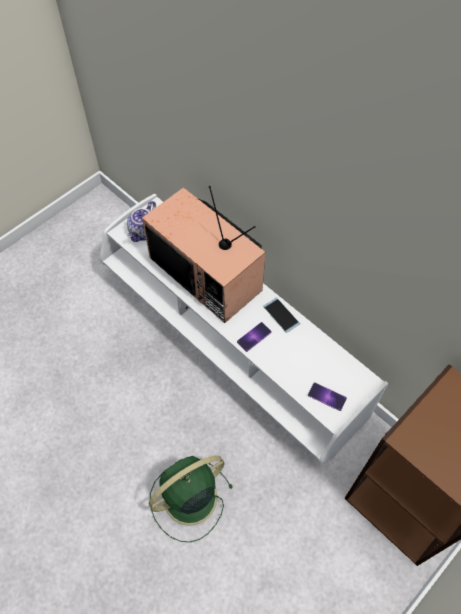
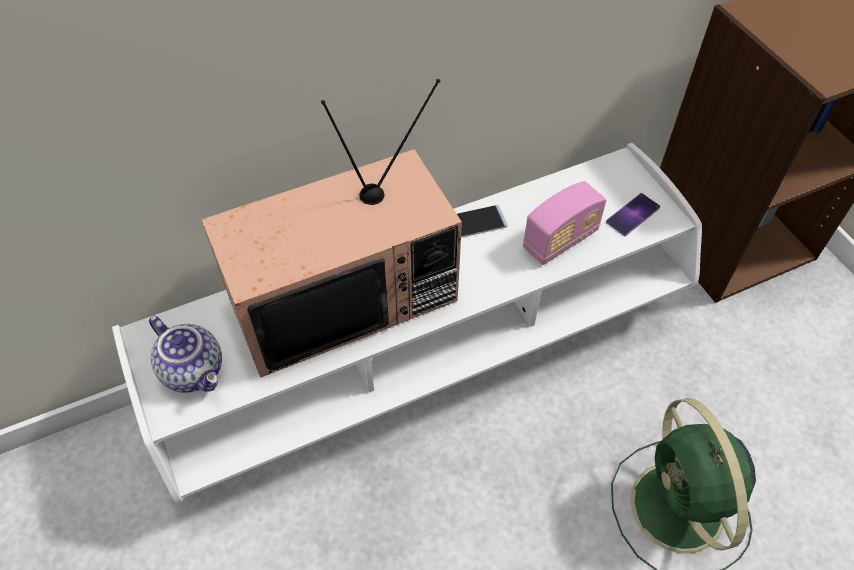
camera: 70 degrees left, 5 degrees down
phone [237,322,272,352] -> none
none -> radio [523,181,606,265]

